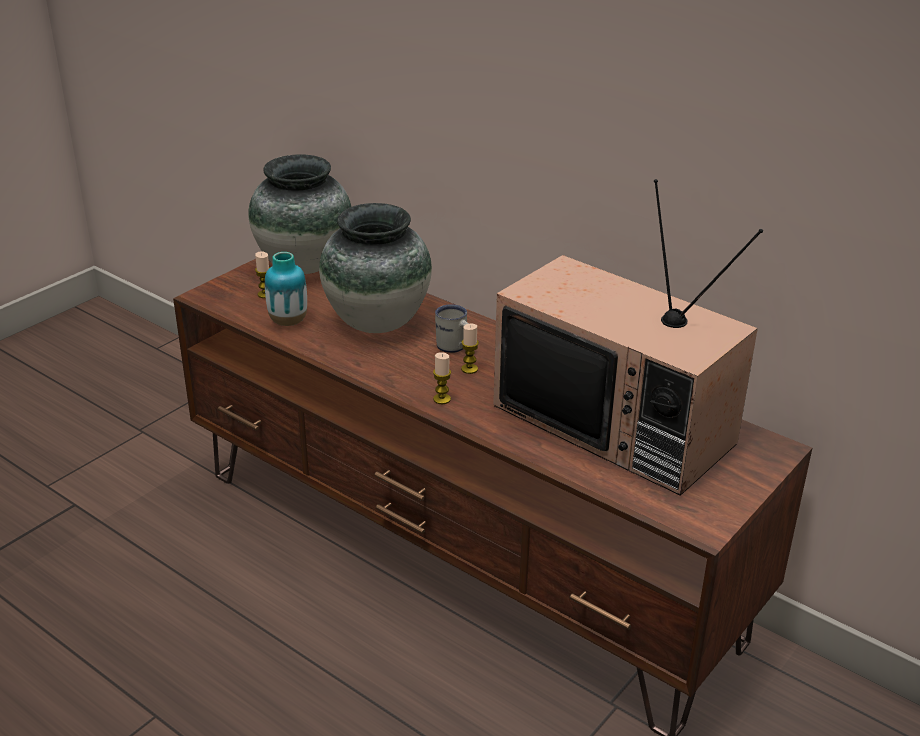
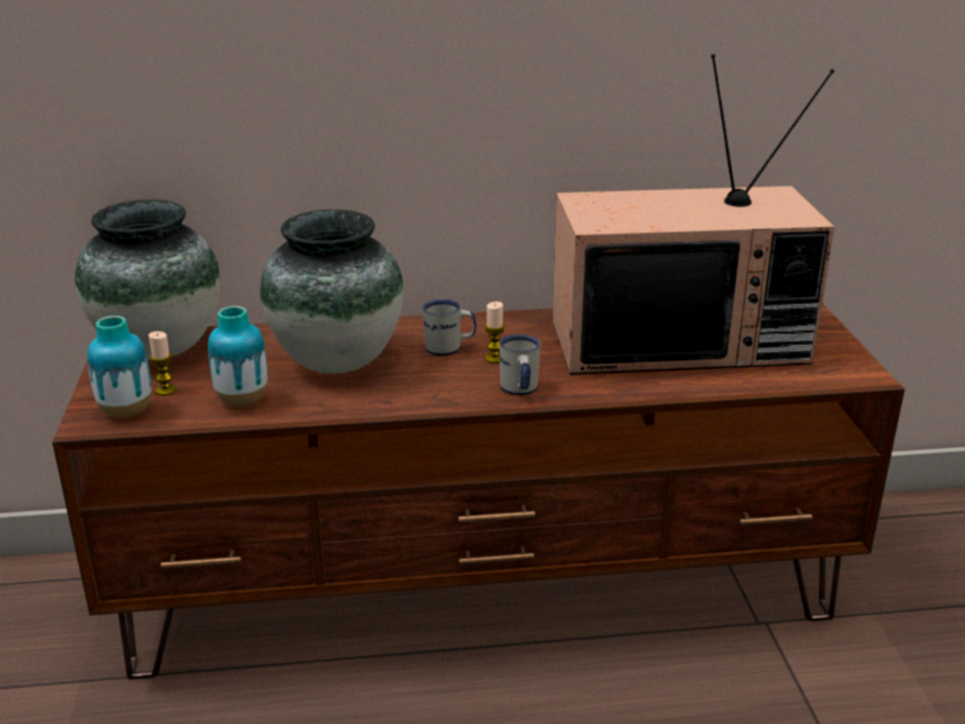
camera: 45 degrees left, 5 degrees down
candle [433,352,451,404] -> white mug [500,334,541,395]
none -> vase [87,316,152,418]

